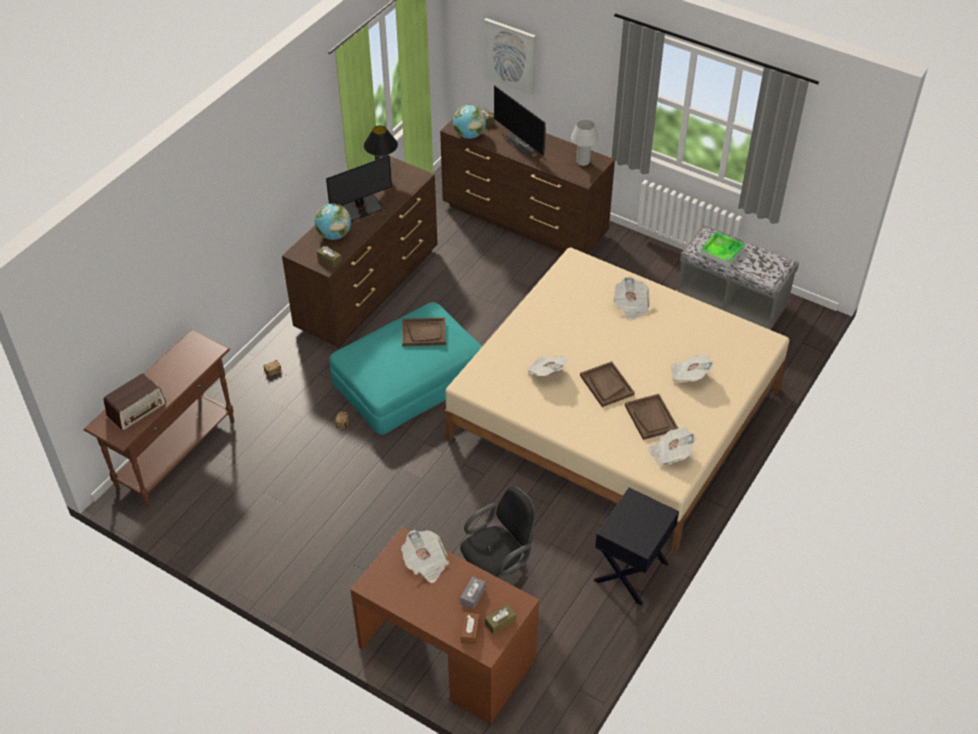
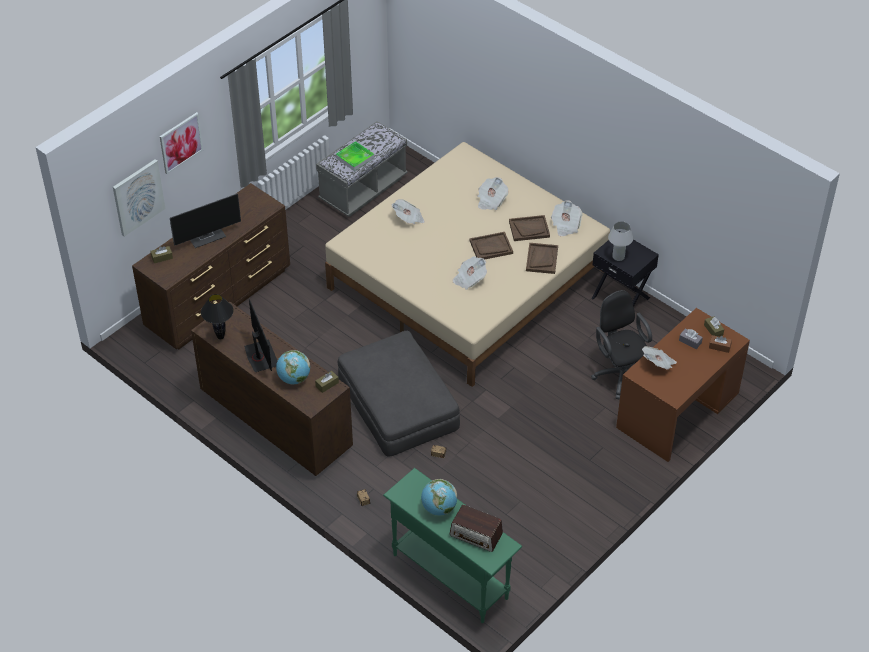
camera: 80 degrees left, 0 degrees up
brown console table [84,330,234,508] -> green console table [383,468,522,623]
radio [104,373,166,430] -> radio turned 150 degrees clockwise [450,505,503,552]
turquoise ottoman [329,302,482,435] -> grey ottoman [338,331,460,457]
brown tray [402,318,446,346] -> brown tray moved to [526,243,558,274]
globe [453,105,486,139] -> globe moved to [421,479,457,516]
white table lamp [571,119,598,166] -> white table lamp moved to [608,221,633,261]
none -> picture [160,112,203,174]

